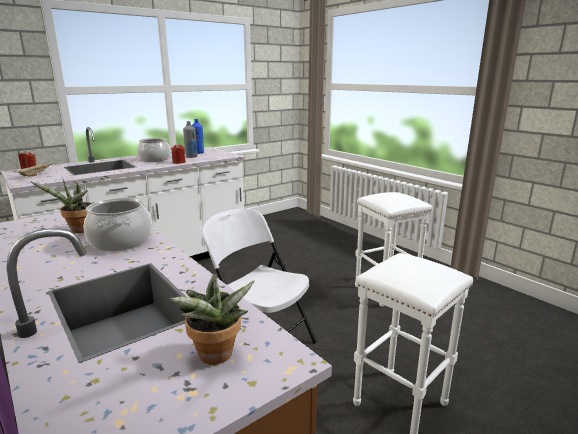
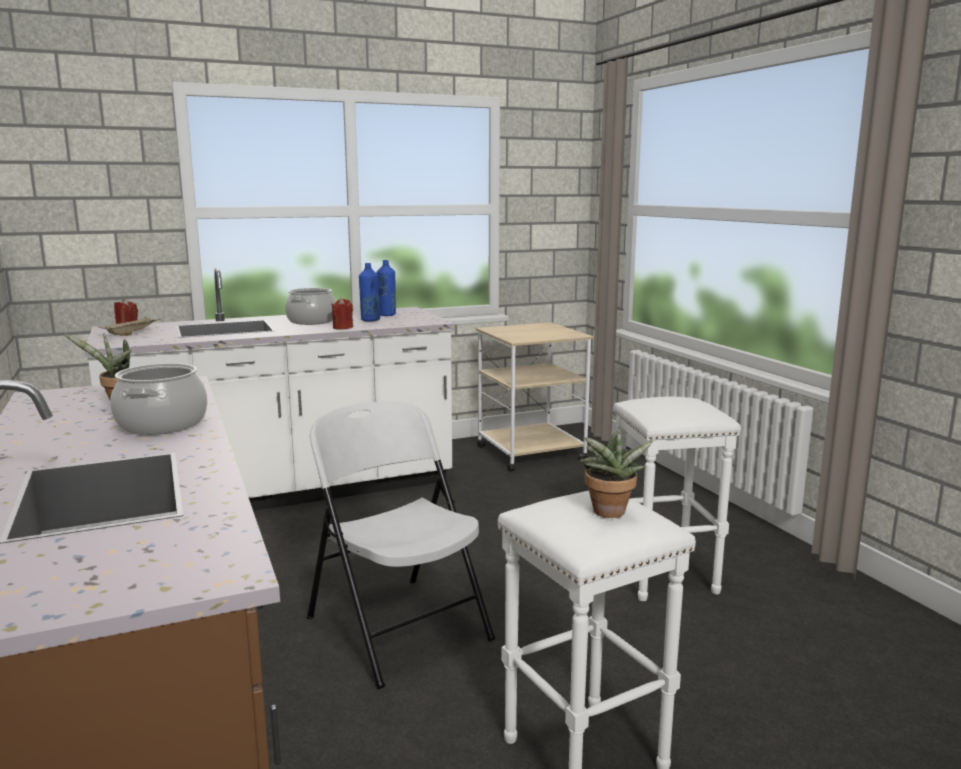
camera: 15 degrees right, 5 degrees down
potted plant [169,274,254,365] -> potted plant moved to [580,427,653,518]
grey bottle [183,121,198,158] -> blue bottle [359,263,380,321]
none -> beige cart [476,322,594,472]

